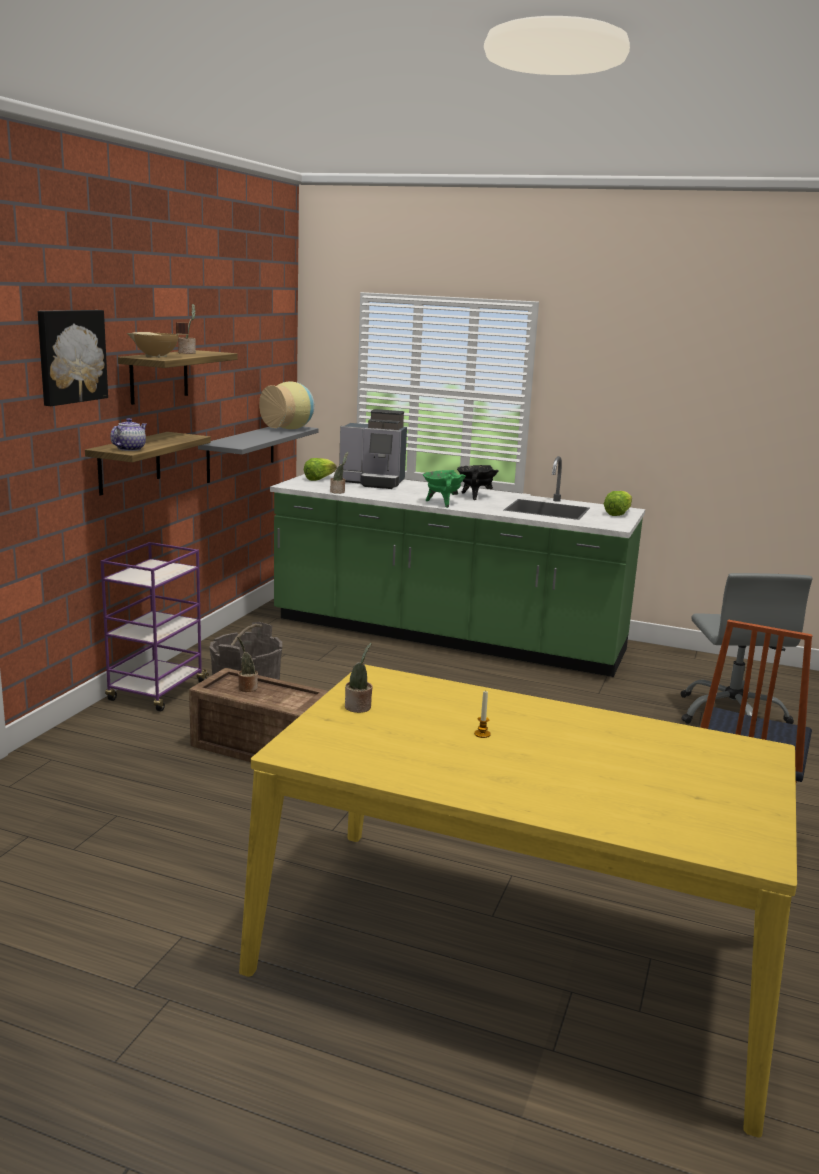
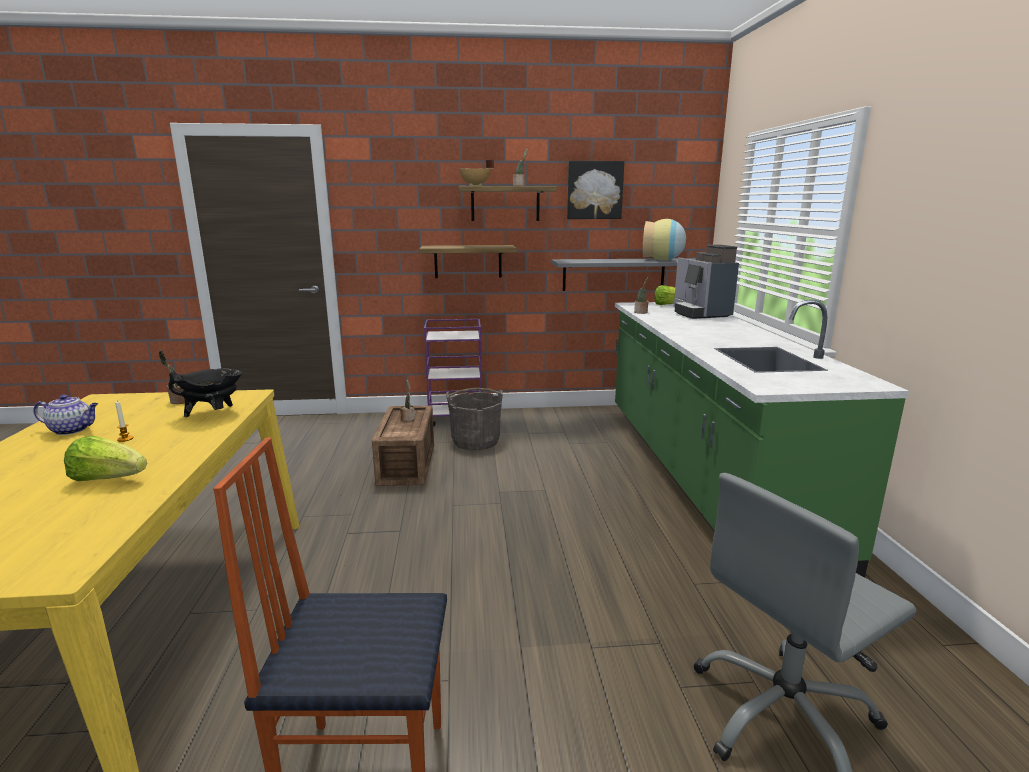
camera: 65 degrees right, 0 degrees up
picture [38,310,108,406] -> picture moved to [567,161,624,219]
teapot [110,418,147,451] -> teapot moved to [33,394,98,435]
green cooking pot [423,470,466,508] -> none
black cooking pot [457,465,499,500] -> black cooking pot moved to [168,369,242,417]
lettuce [604,491,632,516] -> lettuce moved to [64,436,147,481]

